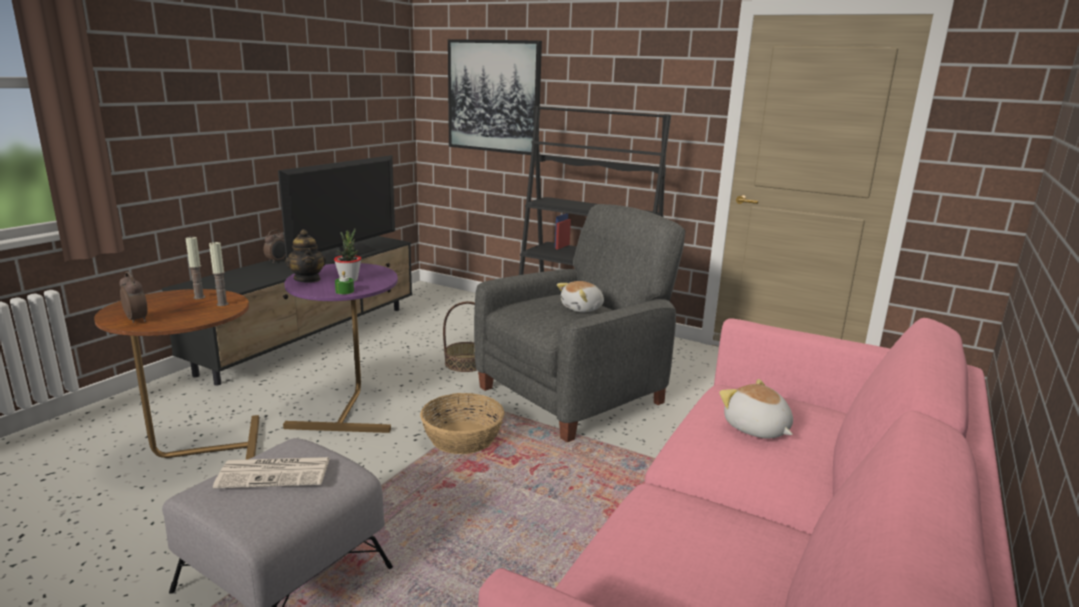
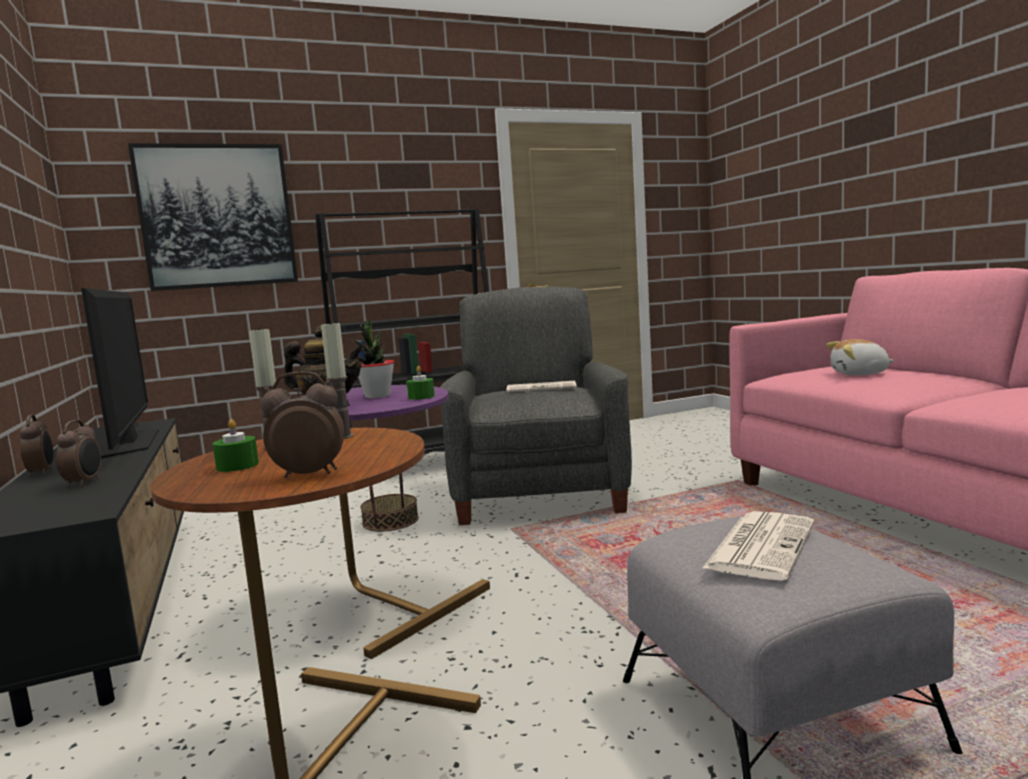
camera: 50 degrees left, 10 degrees down
basket [420,393,504,454] -> none
plush toy [557,281,604,312] -> newspaper [506,381,577,393]
none -> alarm clock [56,420,101,487]
none -> green candle [213,419,259,472]

